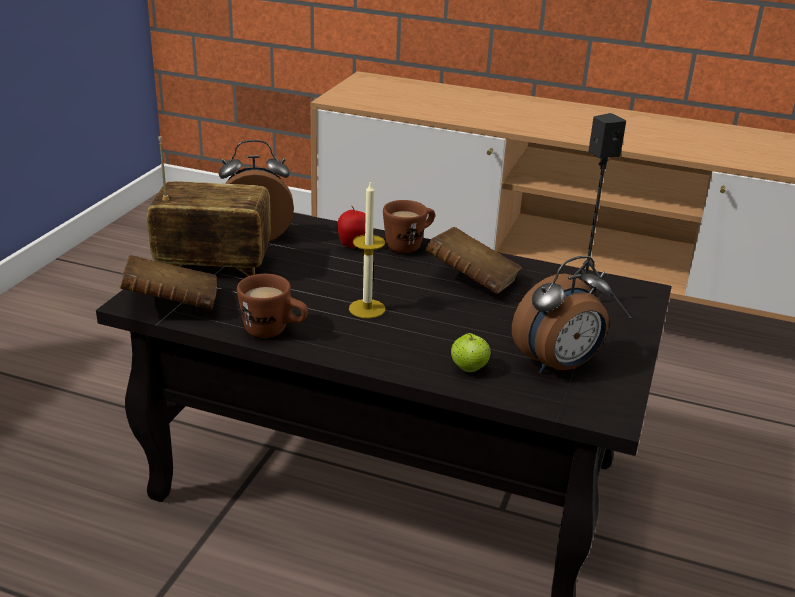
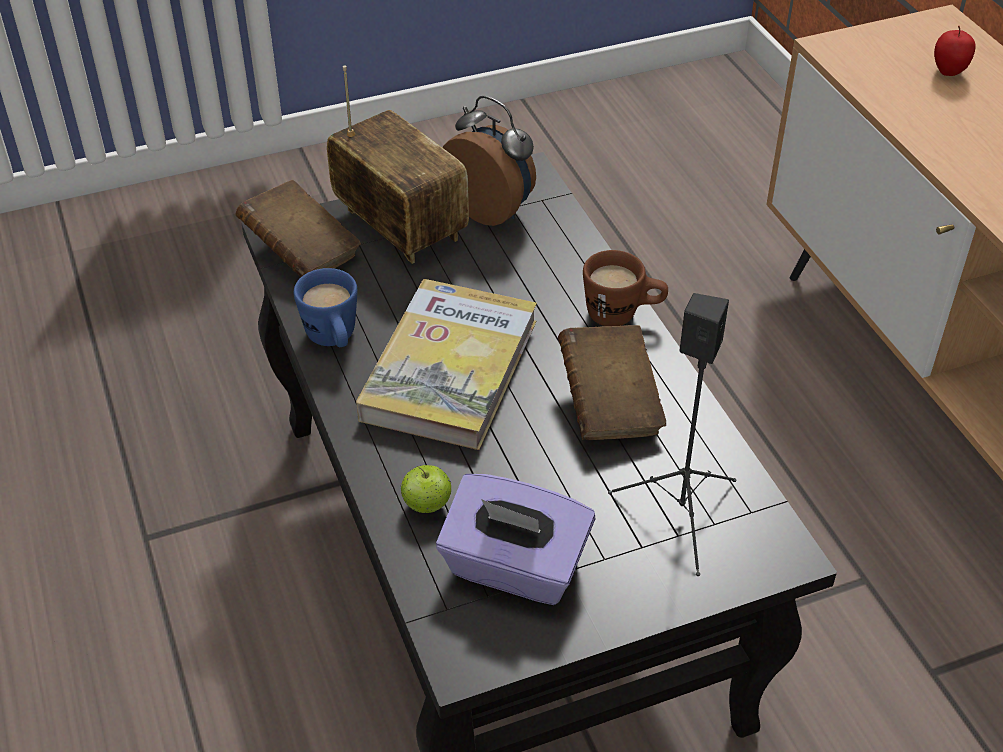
camera: 50 degrees right, 15 degrees up
brown mug [237,274,308,338] -> blue mug [294,268,358,347]
apple [337,206,366,248] -> apple moved to [934,26,976,76]
candle [349,180,385,319] -> book [356,279,537,450]
alarm clock [512,256,611,374] -> purple tissue box [436,474,596,605]

